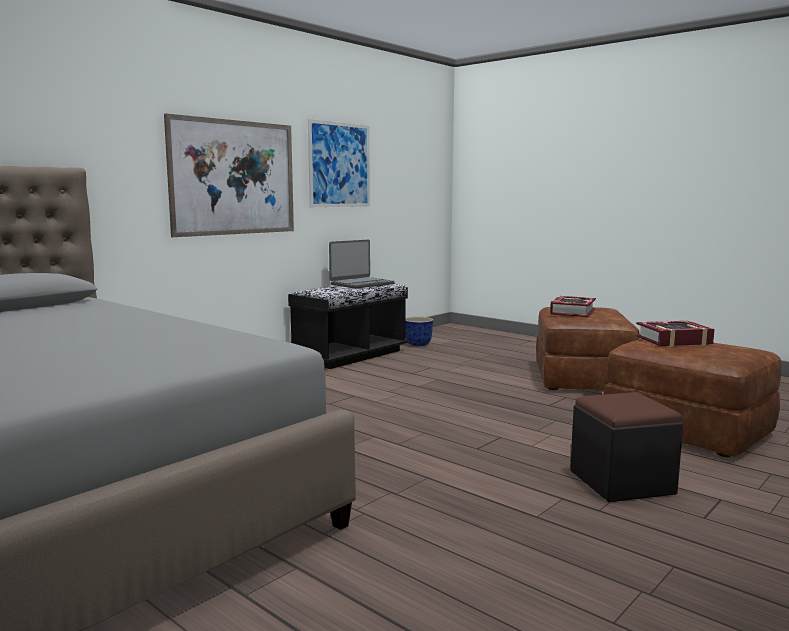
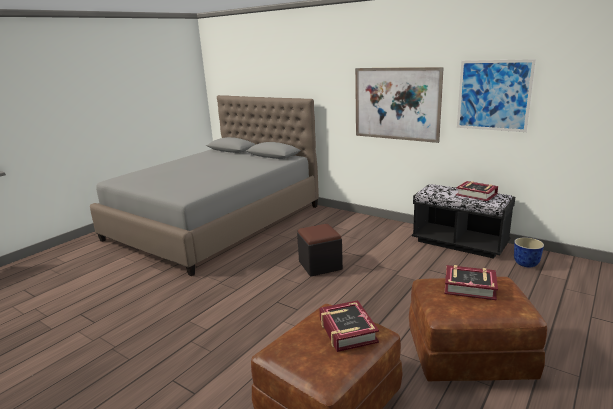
camera: 85 degrees right, 10 degrees up
laptop [329,240,395,289] -> book [456,181,498,201]
black ottoman [570,392,683,502] -> black ottoman moved to [297,224,343,277]

